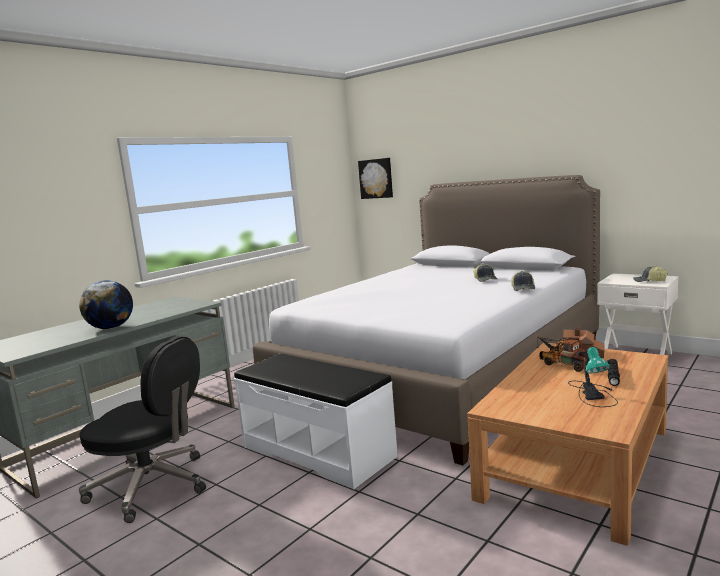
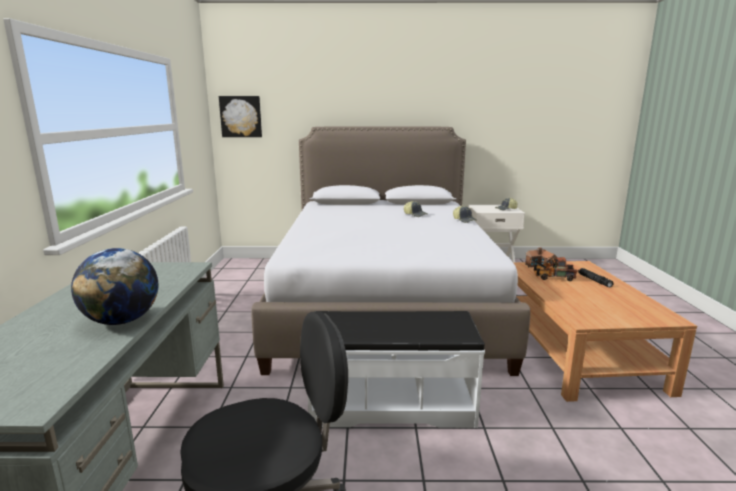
camera: 40 degrees left, 5 degrees up
table lamp [568,347,618,407] -> none

